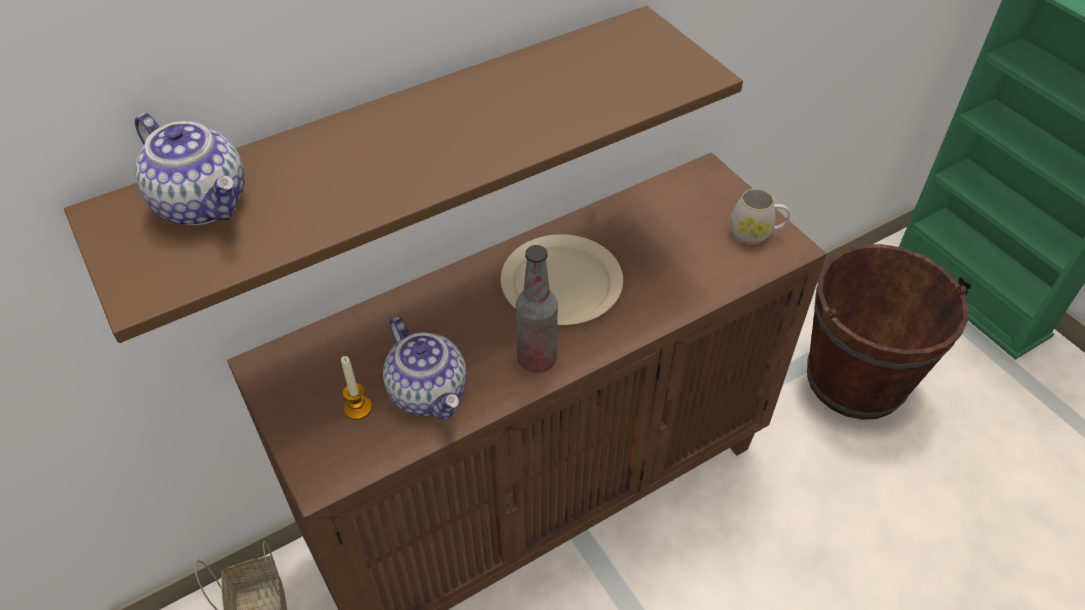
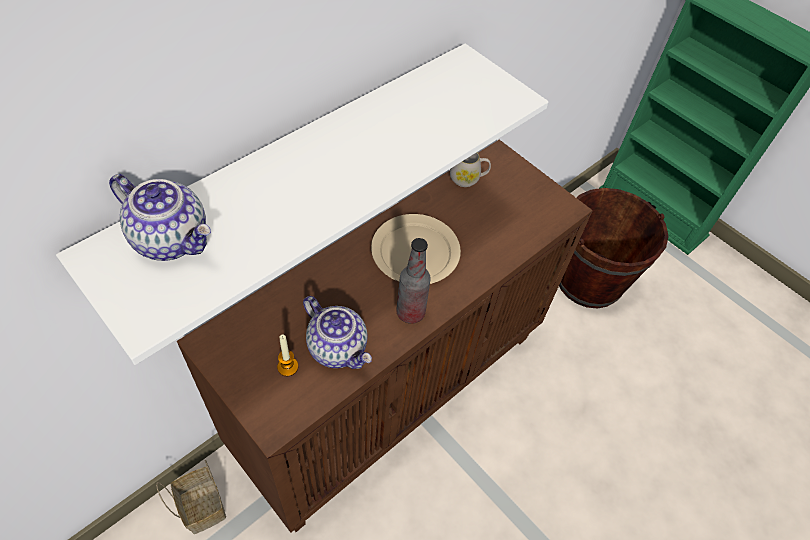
camera: 15 degrees left, 5 degrees up
brown shelf [64,6,743,343] -> white shelf [56,44,549,365]
white mug [730,189,790,244] -> white mug moved to [450,152,491,187]

